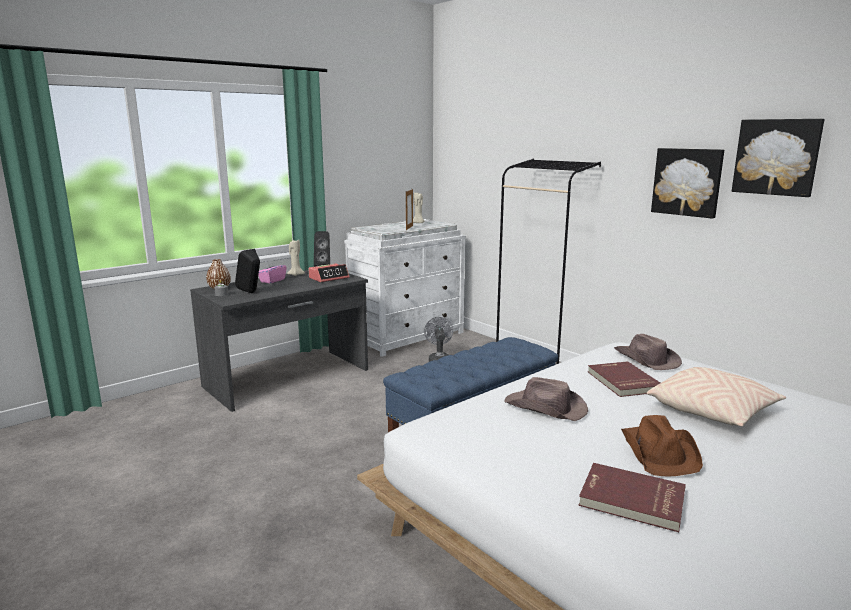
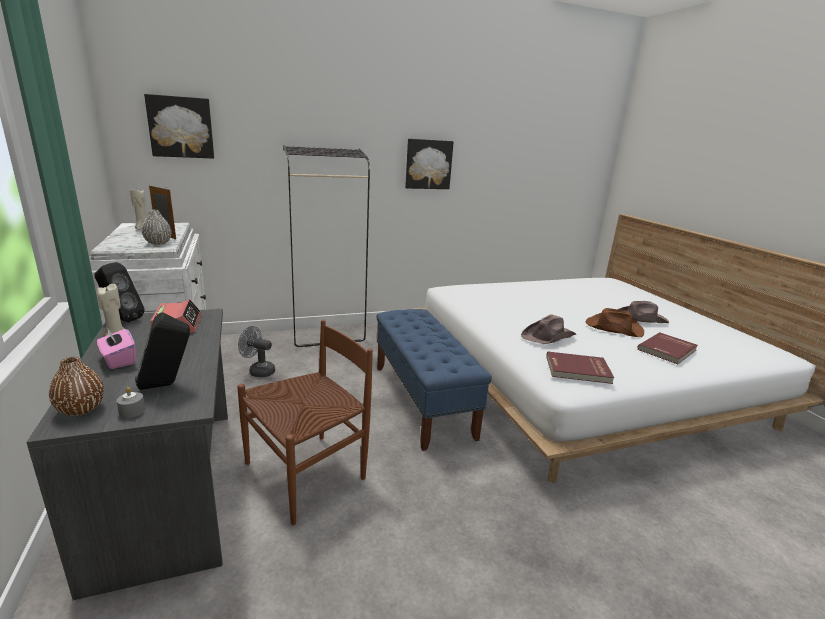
camera: 70 degrees left, 5 degrees up
red book [588,361,660,397] -> red book moved to [546,352,614,384]
brown hat [614,334,682,370] -> brown hat moved to [618,301,669,323]
beige pillow [647,367,786,426] -> none
picture [732,119,824,197] -> picture moved to [144,94,214,159]
none -> grey vase [142,210,171,245]
none -> brown chair [237,320,373,525]

